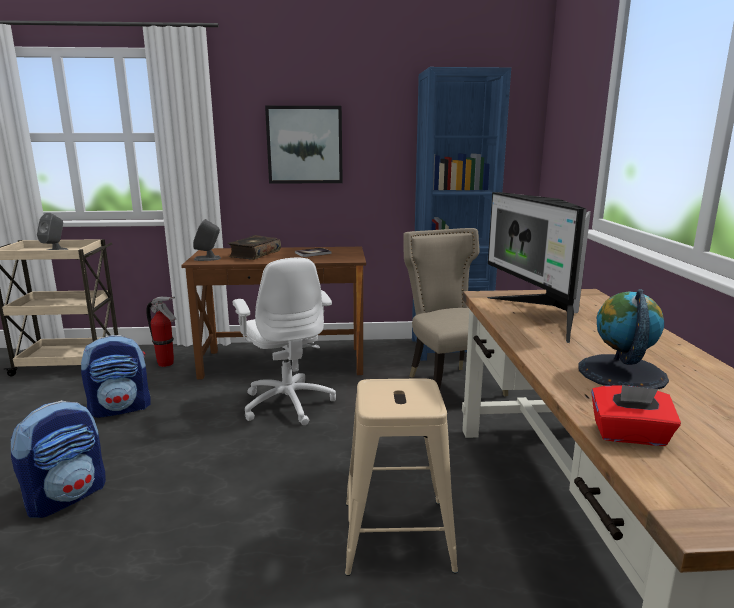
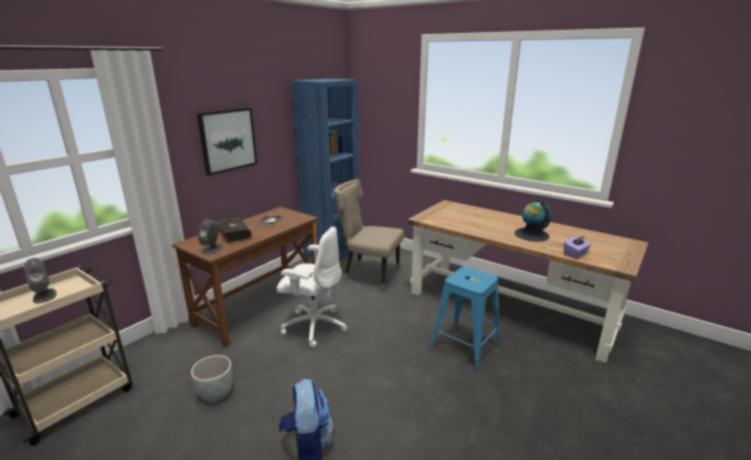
camera: 50 degrees left, 5 degrees up
backpack [81,335,151,418] -> grey planter [191,355,232,402]
fire extinguisher [146,297,176,367] -> none
beige stool [345,378,458,576] -> blue stool [430,267,500,371]
monitor [487,192,591,343] -> none
red tissue box [591,385,681,446] -> purple tissue box [564,236,591,258]

